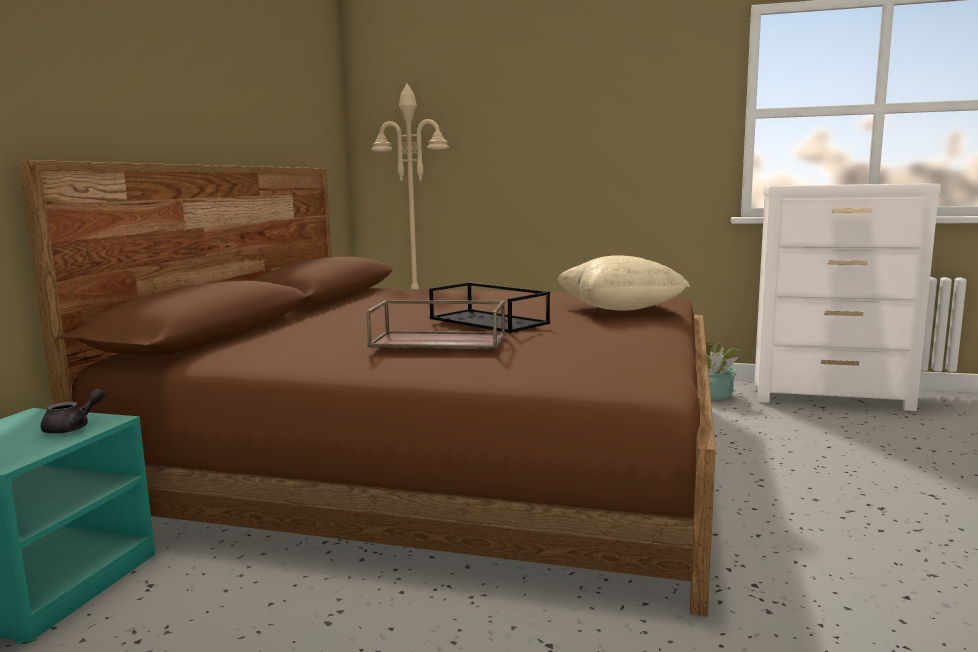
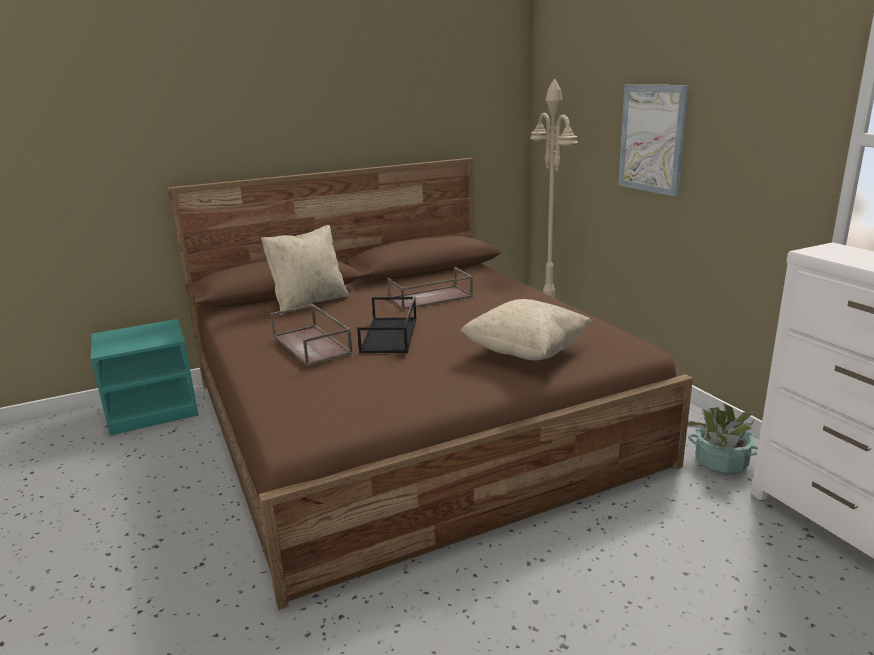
camera: 50 degrees right, 10 degrees up
grey teapot [41,389,105,434] -> none
none -> beige pillow [261,225,349,315]
none -> brown tray [387,267,473,310]
none -> picture [618,85,689,197]

